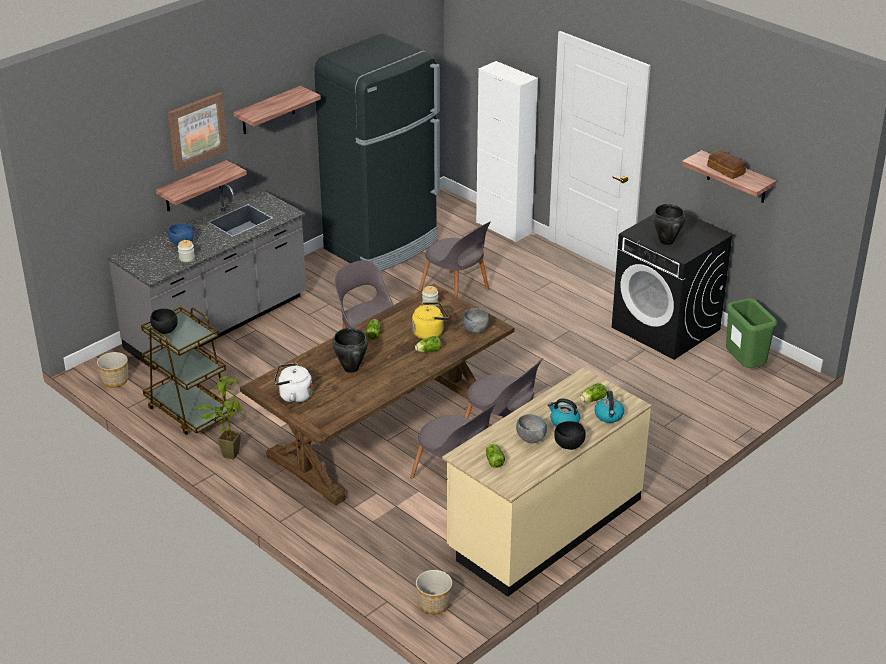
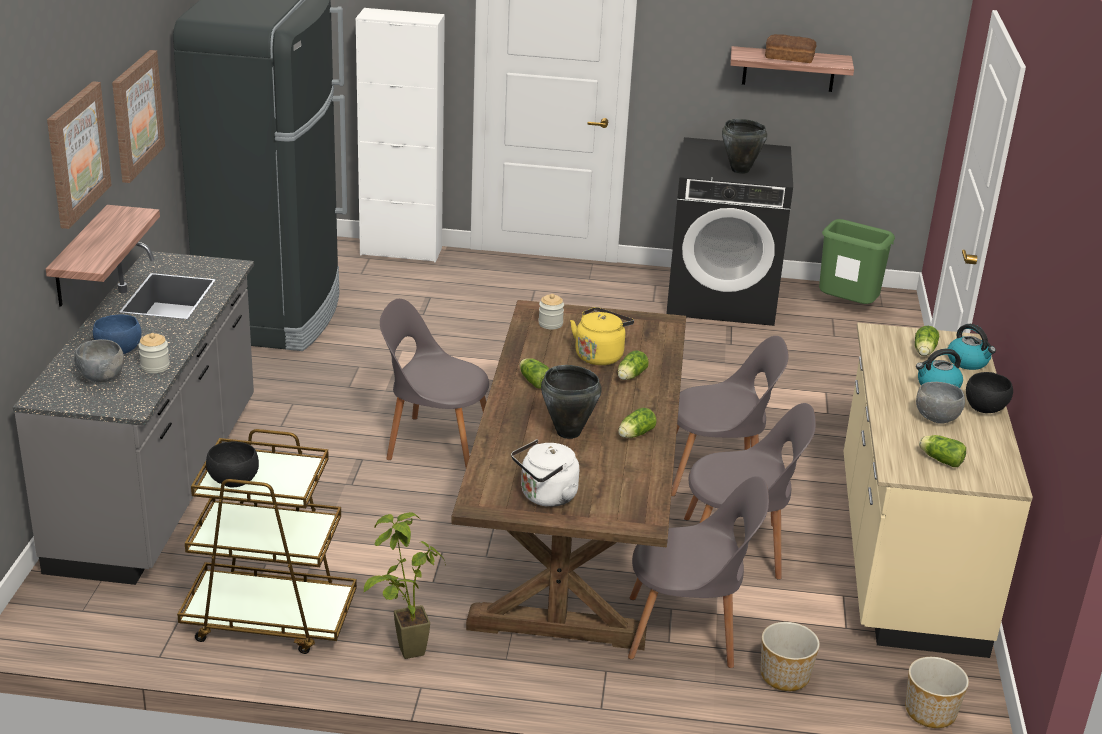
camera: 40 degrees left, 5 degrees down
planter [97,352,128,388] -> planter moved to [761,622,820,691]
shelf [233,86,321,134] -> picture [112,50,165,183]
grey chair [419,221,491,296] -> grey chair moved to [628,476,769,668]
grey bowl [462,308,489,334] -> grey bowl moved to [74,339,124,382]
none -> lettuce [618,408,657,438]

